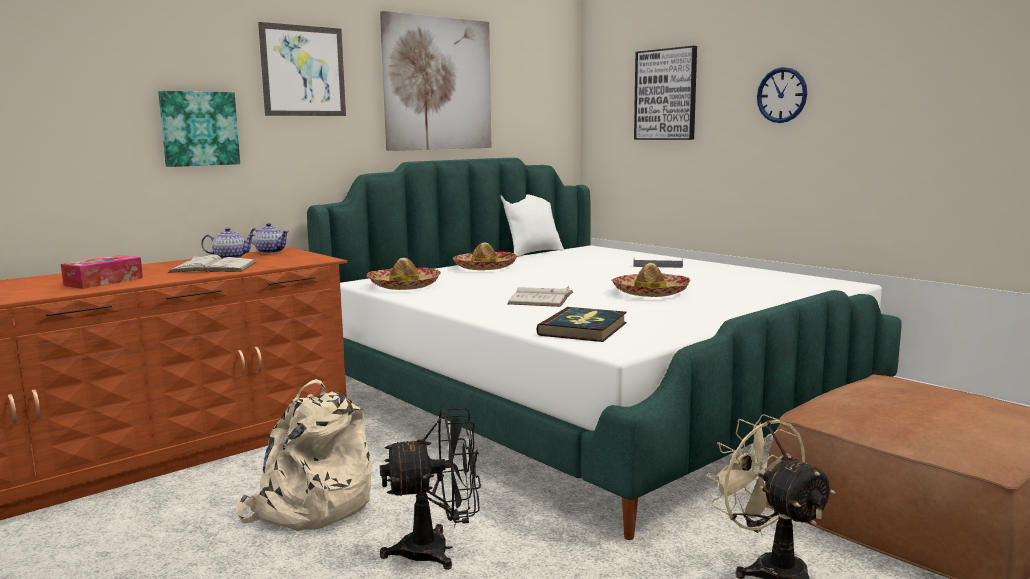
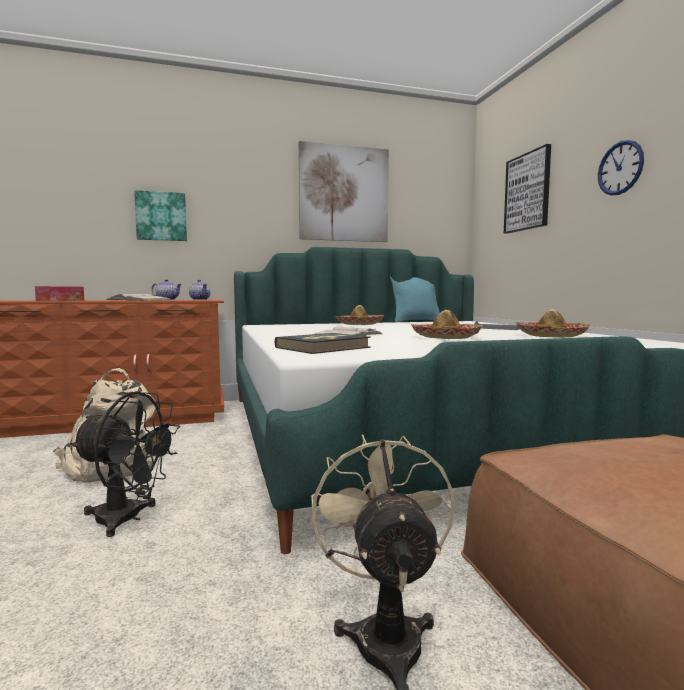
camera: 25 degrees right, 5 degrees down
picture [258,22,346,116] -> none
hat [367,258,441,290] -> hat moved to [515,309,591,338]
white pillow [500,194,564,257] -> turquoise pillow [390,276,440,322]

